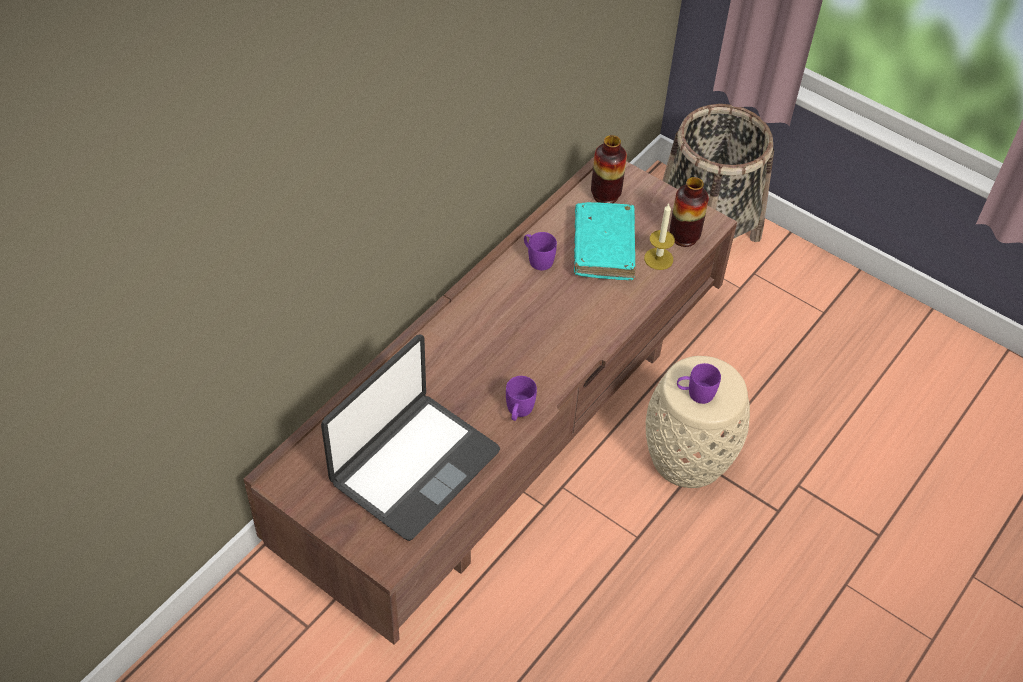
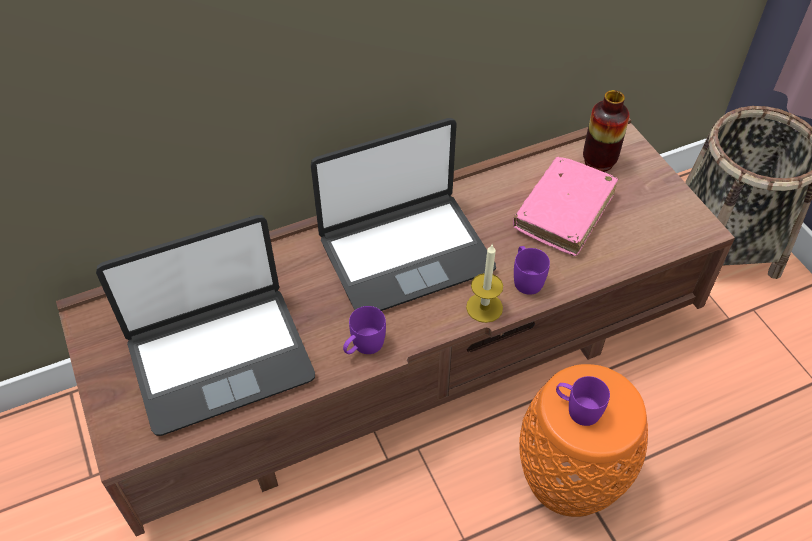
camera: 30 degrees right, 0 degrees up
purple mug [524,232,557,270] -> purple mug moved to [514,246,550,295]
turquoise book [574,202,635,280] -> pink book [513,157,618,256]
candle [644,204,675,270] -> candle moved to [466,245,503,323]
beige stool [646,356,750,488] -> orange stool [519,364,648,517]
vase [670,177,709,247] -> none
none -> laptop [311,118,496,311]

